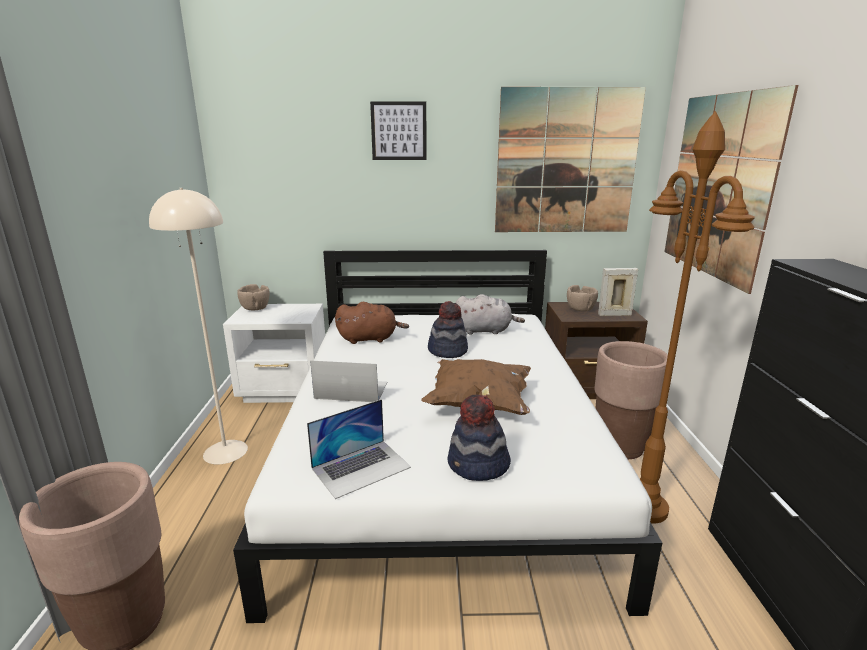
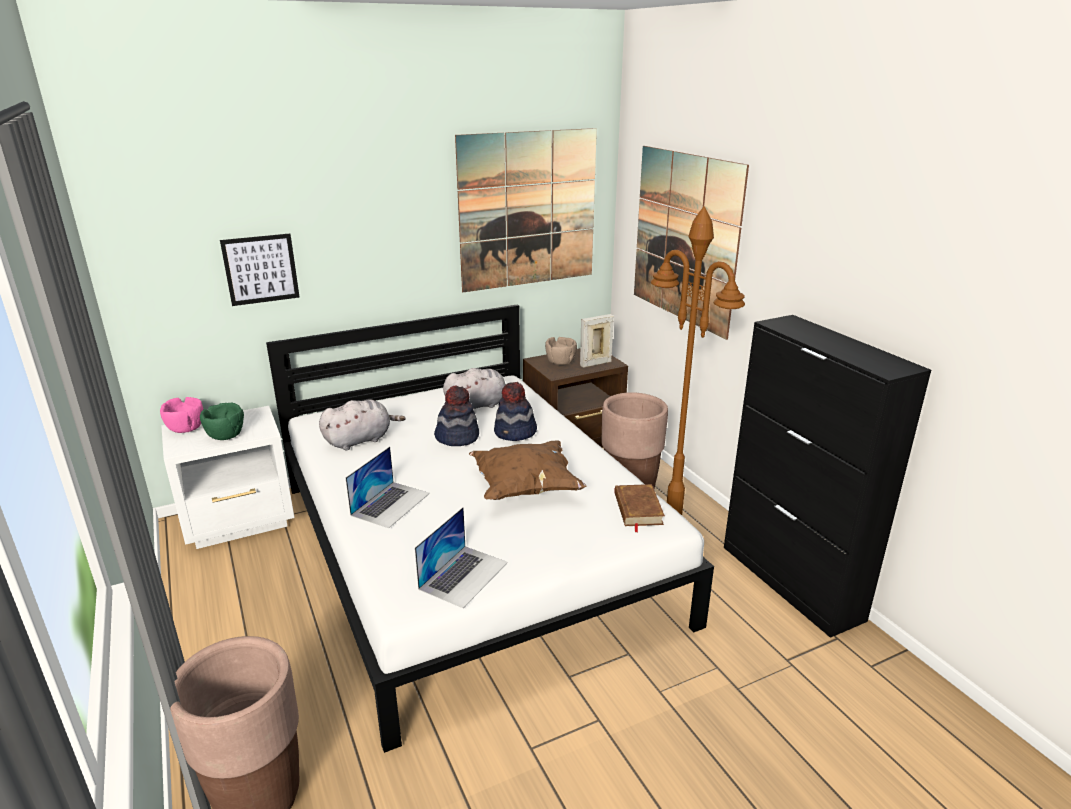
camera: 25 degrees left, 5 degrees up
beige floor lamp [149,188,248,464] -> none
brown bowl [237,284,270,311] -> pink bowl [160,397,203,433]
laptop [310,361,387,402] -> laptop turned 135 degrees clockwise [346,447,430,528]
brown plush toy [335,302,409,344] -> grey plush toy [319,399,405,450]
picture [370,101,427,160] -> picture moved to [220,234,300,306]
hat [448,395,511,481] -> hat moved to [494,382,537,441]
none -> green bowl [200,403,244,440]
none -> brown book [614,484,665,533]

